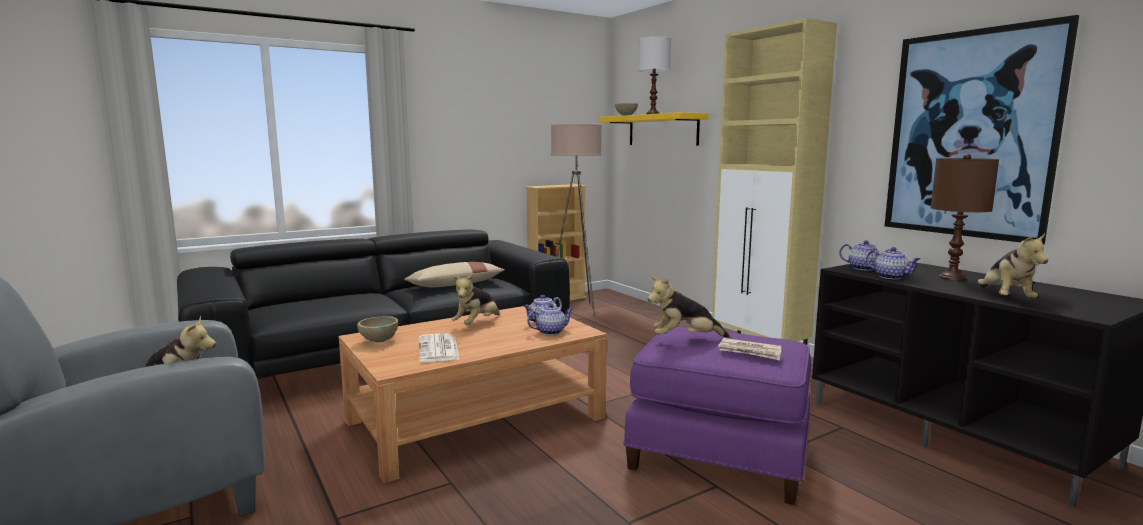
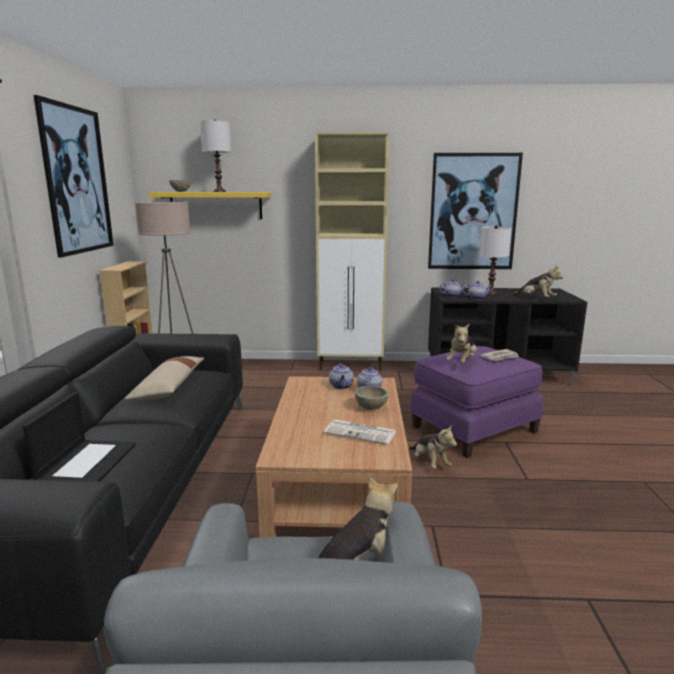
camera: 55 degrees left, 5 degrees up
beige bowl [357,316,398,342] -> beige bowl moved to [355,386,388,410]
plush toy [451,274,500,325] -> plush toy moved to [409,424,457,469]
brown table lamp [931,154,999,281] -> white table lamp [479,225,511,295]
none -> laptop [23,392,136,481]
none -> picture [33,95,114,258]

